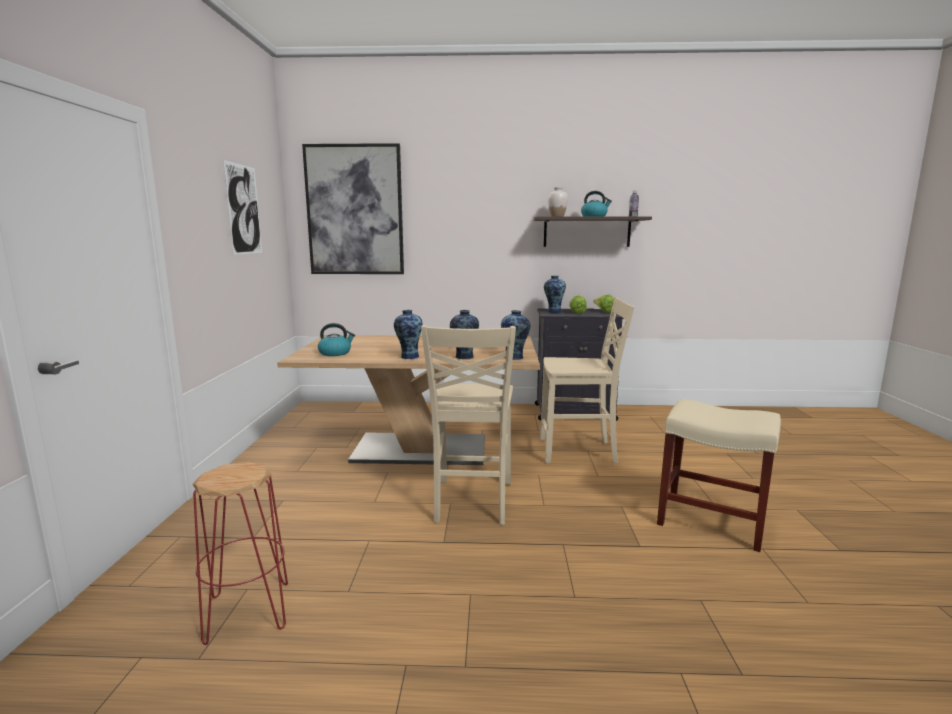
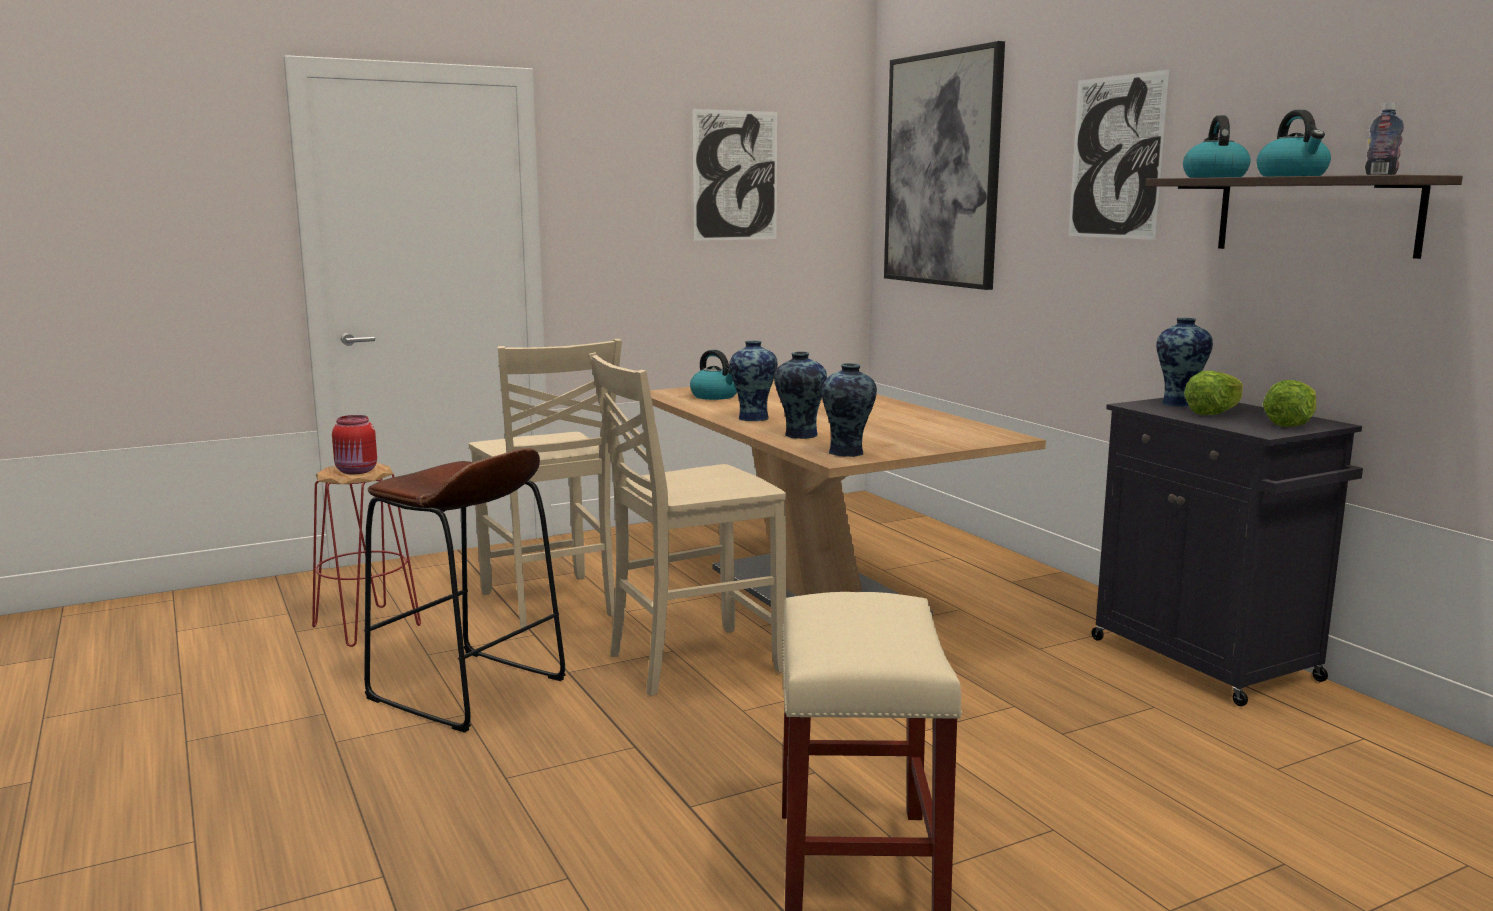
camera: 60 degrees right, 0 degrees up
beige chair [540,297,635,463] -> beige chair moved to [469,339,622,633]
white vase [548,187,568,217] -> kettle [1183,115,1251,178]
none -> red jar [332,415,377,475]
none -> brown stool [364,448,566,733]
none -> picture [1068,70,1170,240]

